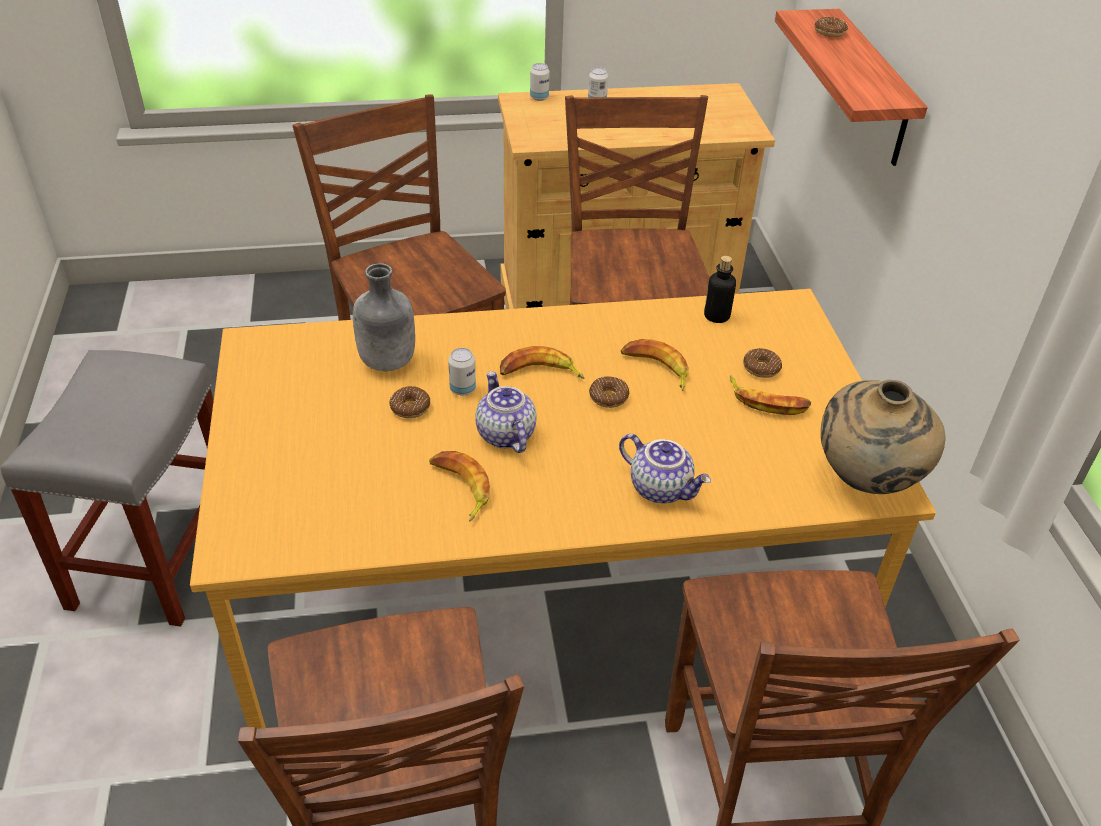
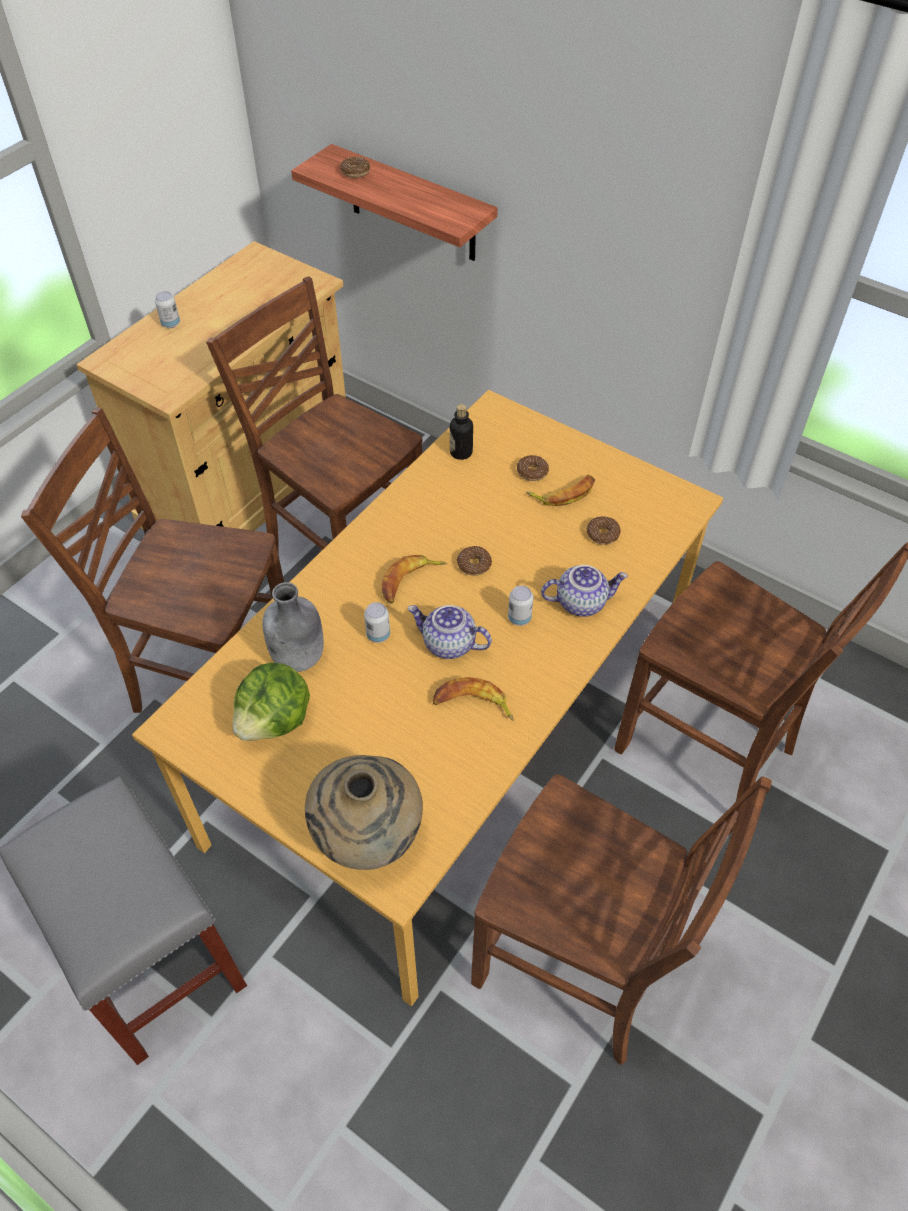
camera: 45 degrees left, 10 degrees up
donut [389,386,430,418] -> donut moved to [586,516,621,545]
can [530,63,550,101] -> can moved to [508,585,533,626]
banana [621,339,689,391] -> none
beige vase [821,380,946,494] -> beige vase moved to [305,755,423,870]
none -> lettuce [232,663,310,741]

